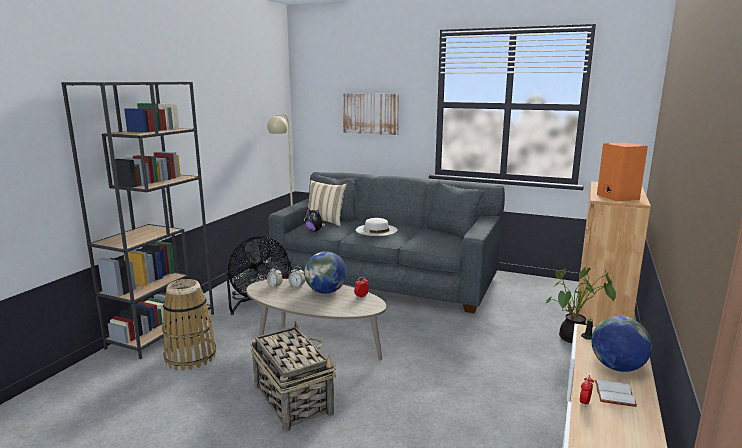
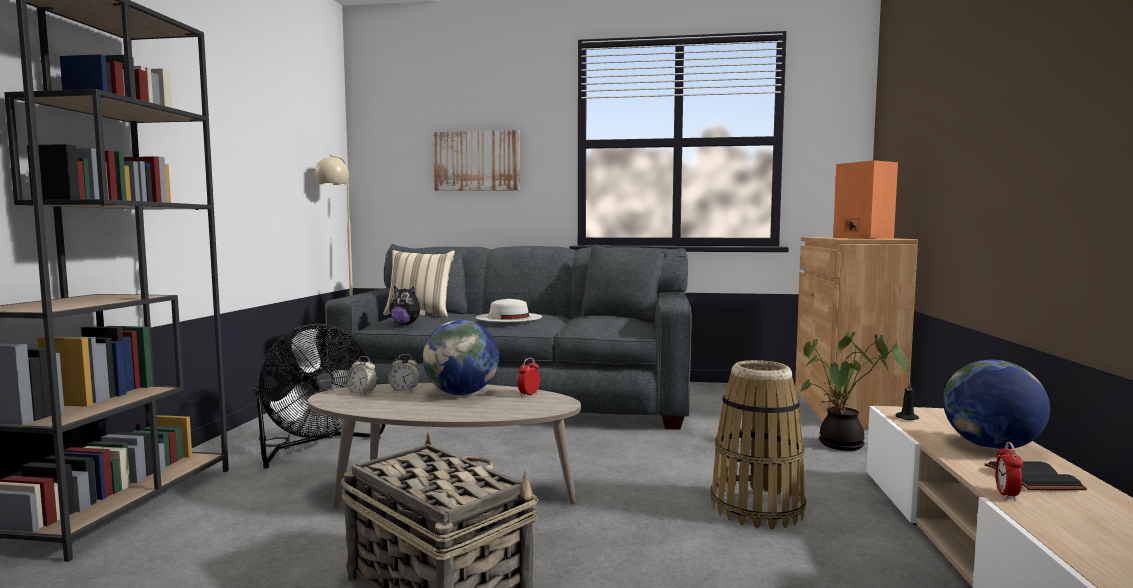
camera: 15 degrees left, 10 degrees down
basket [162,279,216,371] -> basket moved to [711,360,806,529]
white book [595,380,637,407] -> black book [985,461,1087,490]

